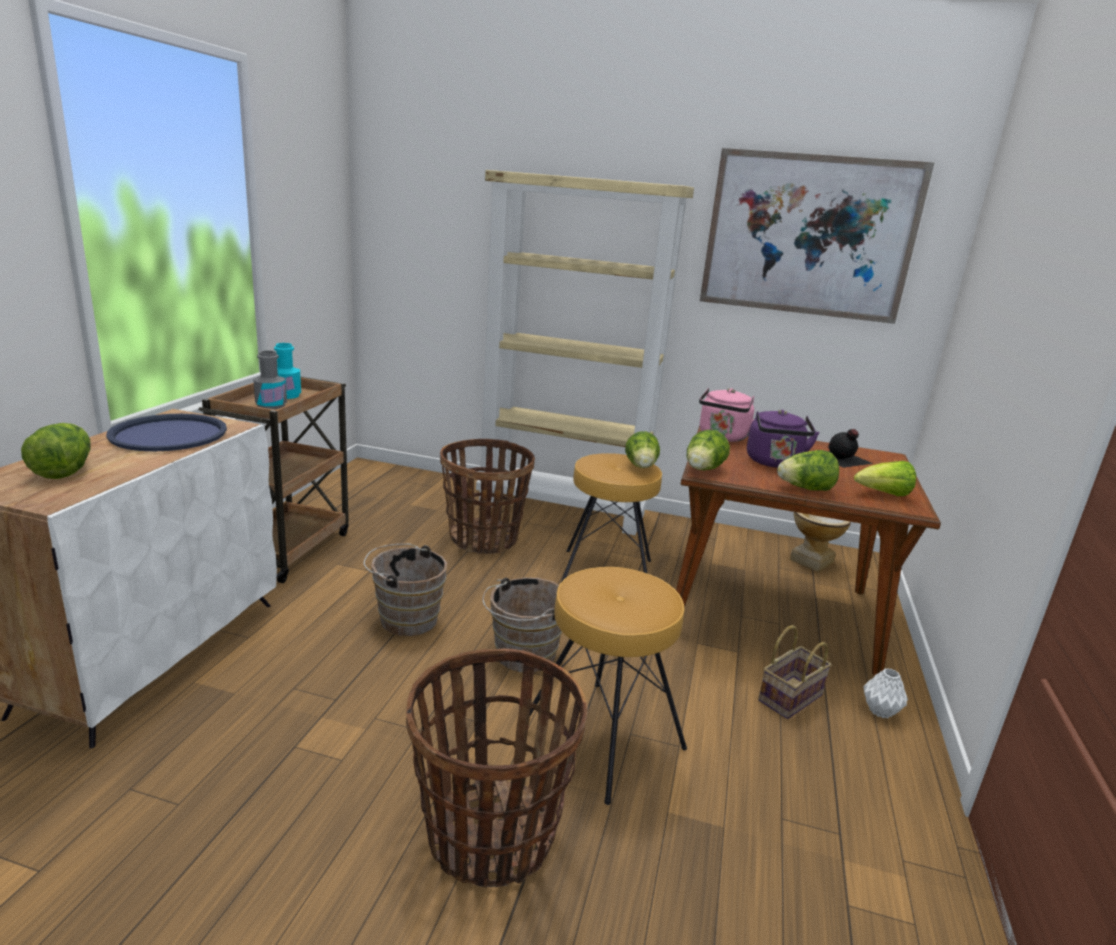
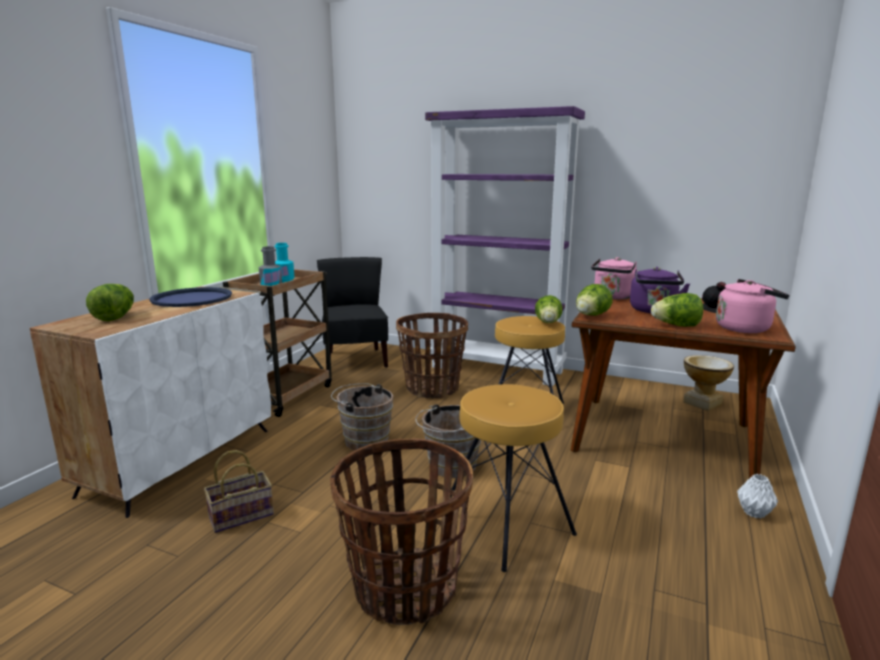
camera: 10 degrees right, 5 degrees down
beige bookcase [476,170,694,535] -> purple bookcase [425,106,585,386]
picture [700,148,934,324] -> none
basket [758,625,832,719] -> basket moved to [204,450,274,533]
lettuce [854,461,916,496] -> pink kettle [716,279,789,333]
none -> black chair [317,257,388,370]

